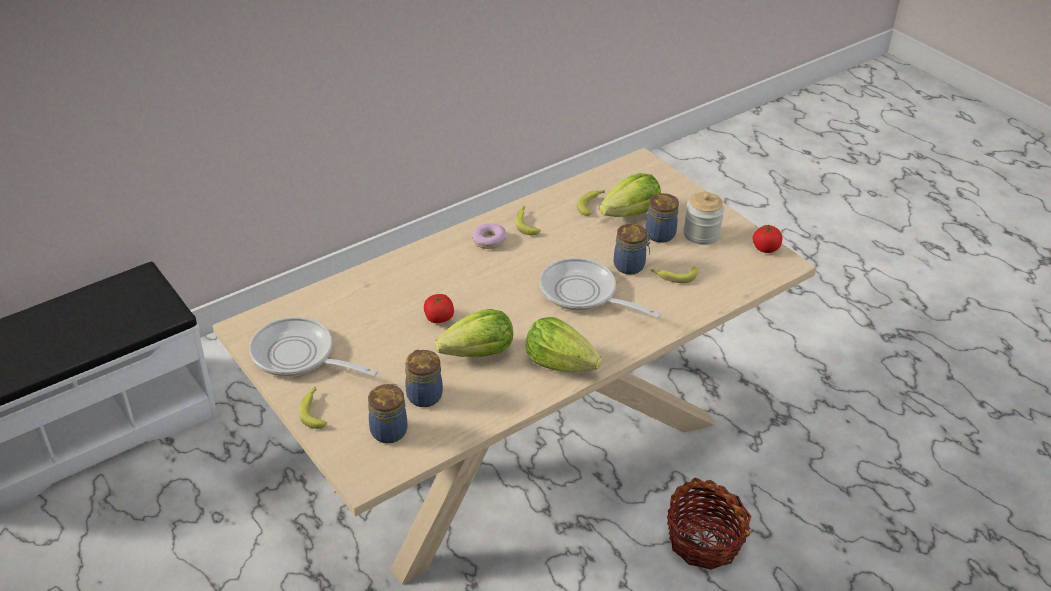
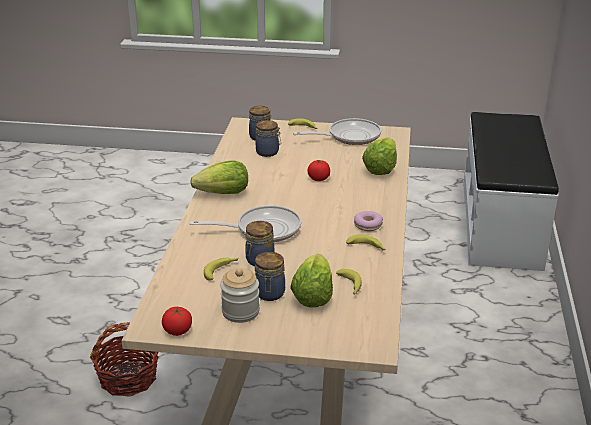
camera: 135 degrees right, 10 degrees down
lettuce [435,309,513,357] -> lettuce moved to [362,137,397,175]

